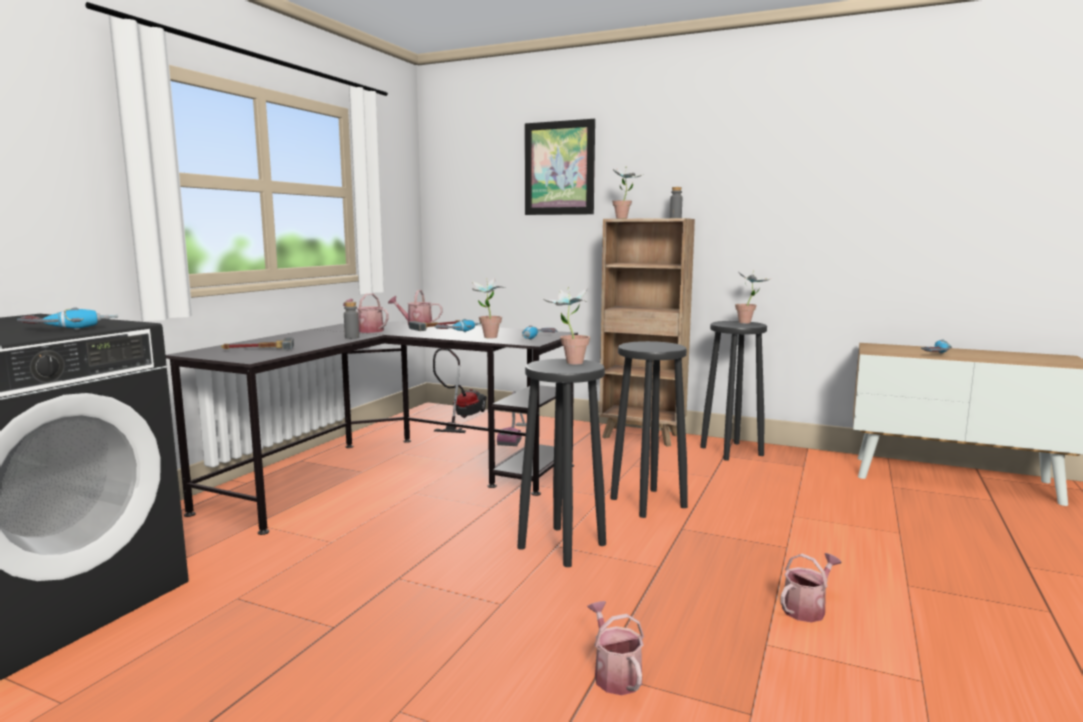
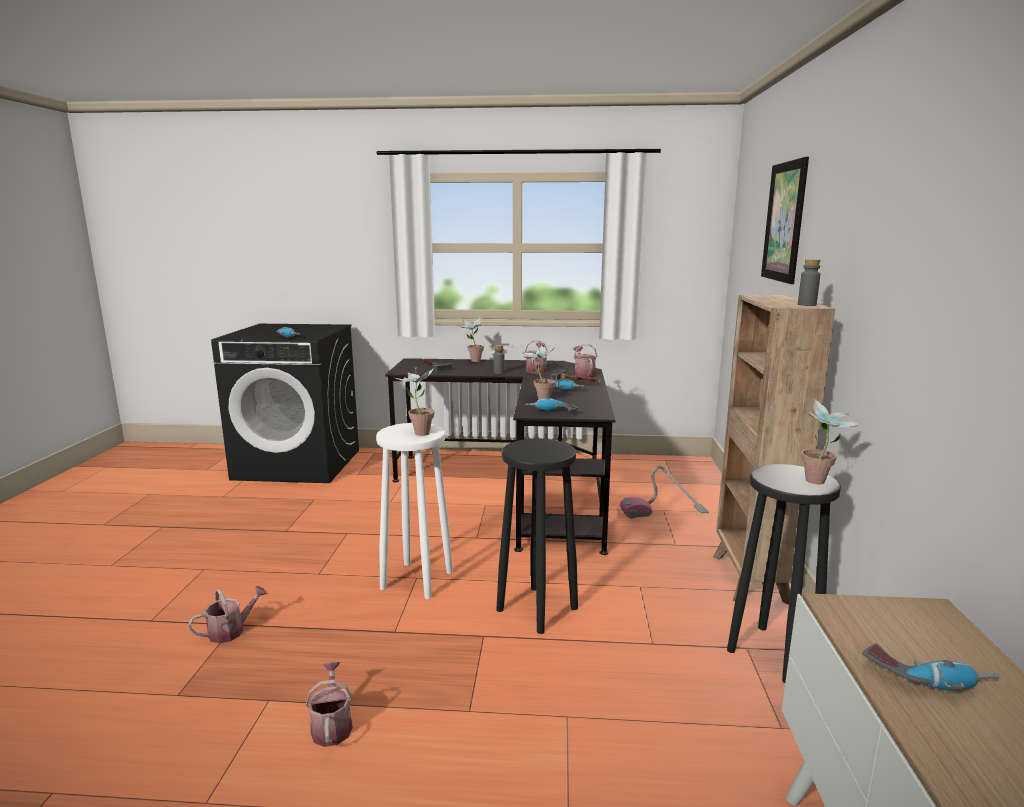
camera: 70 degrees right, 5 degrees up
vacuum cleaner [433,348,487,433] -> none
black stool [517,359,606,567] -> white stool [376,423,453,599]
potted plant [612,166,642,219] -> potted plant moved to [460,318,485,362]
watering can [781,553,842,623] -> watering can turned 135 degrees counterclockwise [305,662,353,747]

